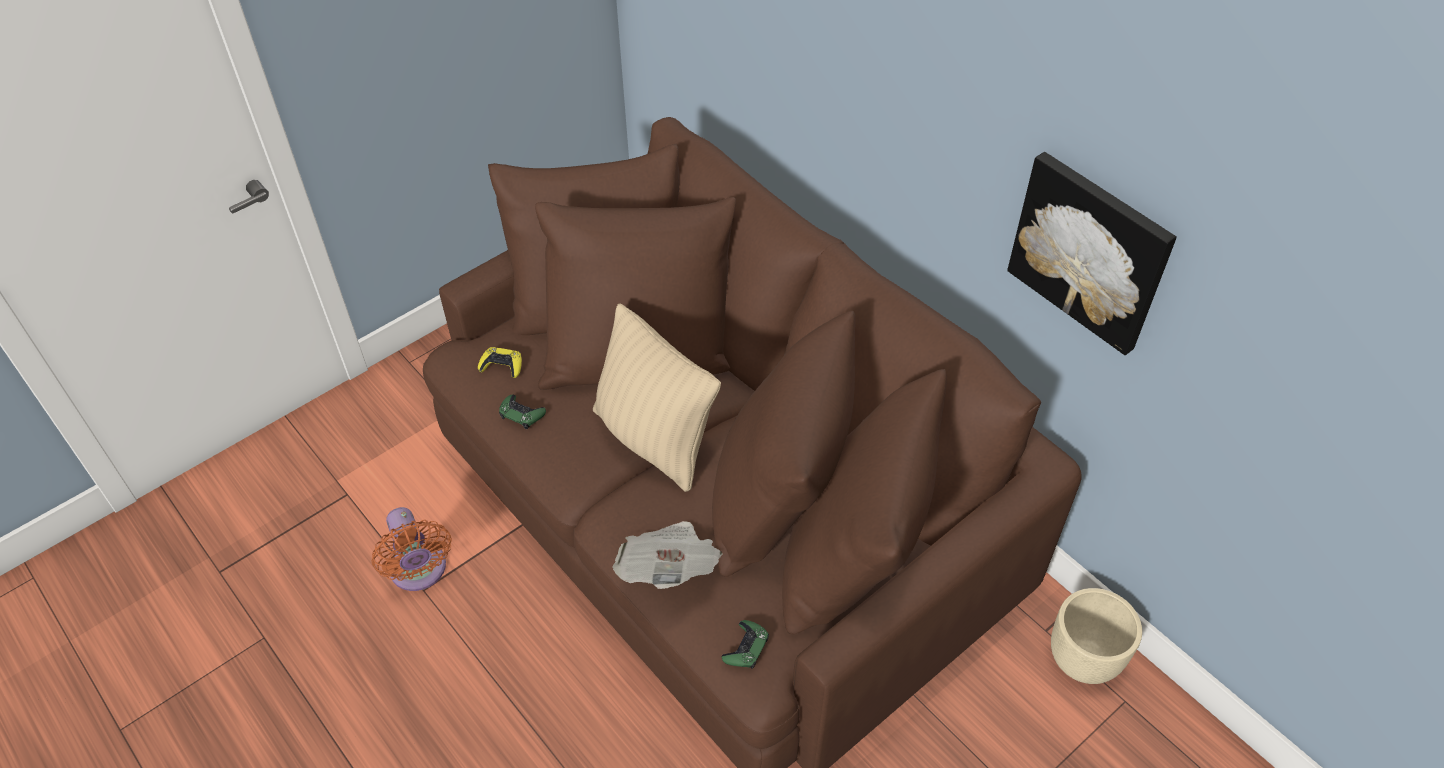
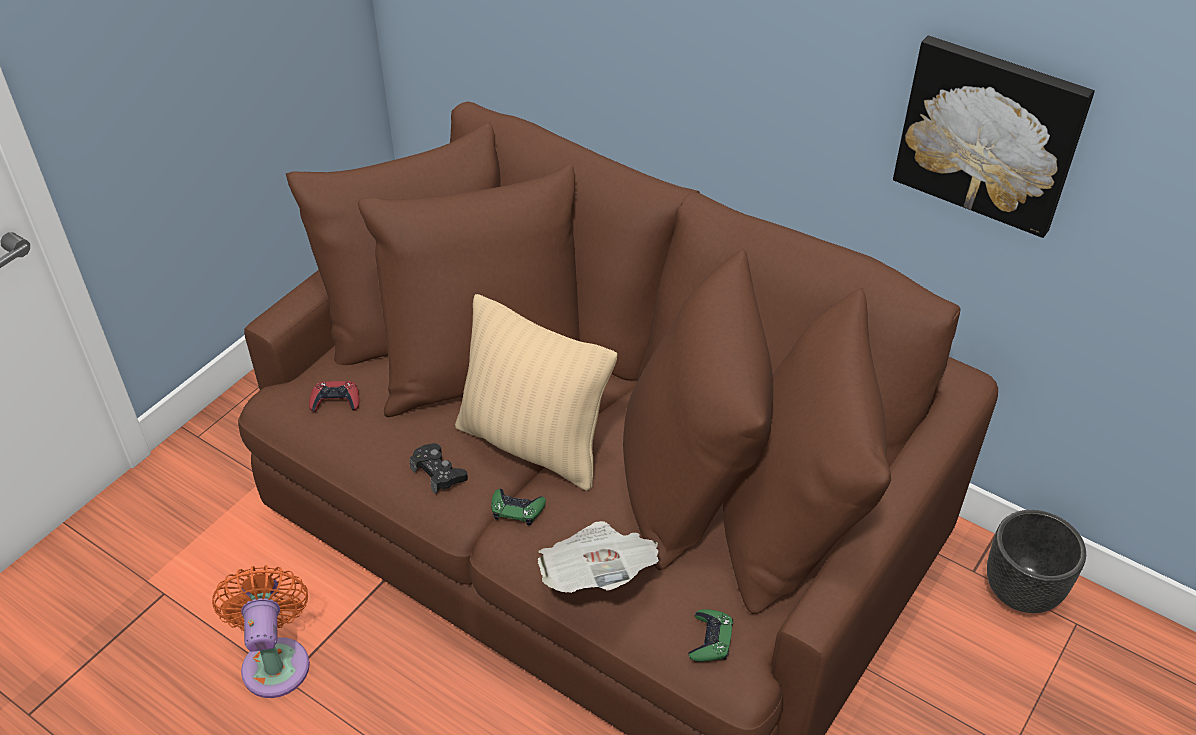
camera: 15 degrees left, 5 degrees down
orange fan [371,507,452,591] -> orange fan turned 150 degrees counterclockwise [212,565,310,698]
yellow game controller [478,347,522,378] -> red game controller [309,381,359,412]
green game controller [499,394,546,429] -> green game controller moved to [491,489,546,526]
beige planter [1051,588,1142,684] -> black planter [987,510,1086,613]
none -> black game controller [410,443,468,494]

